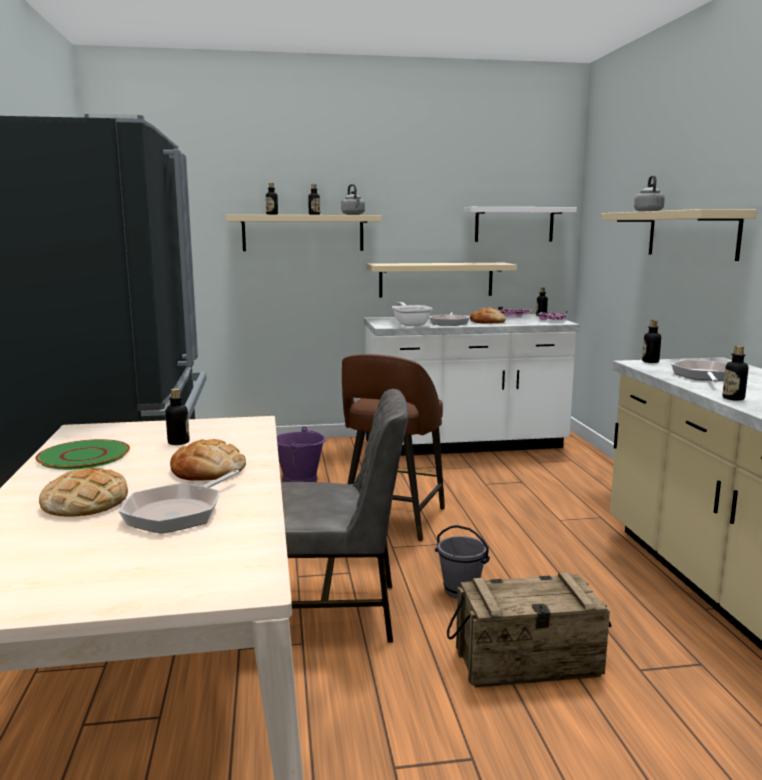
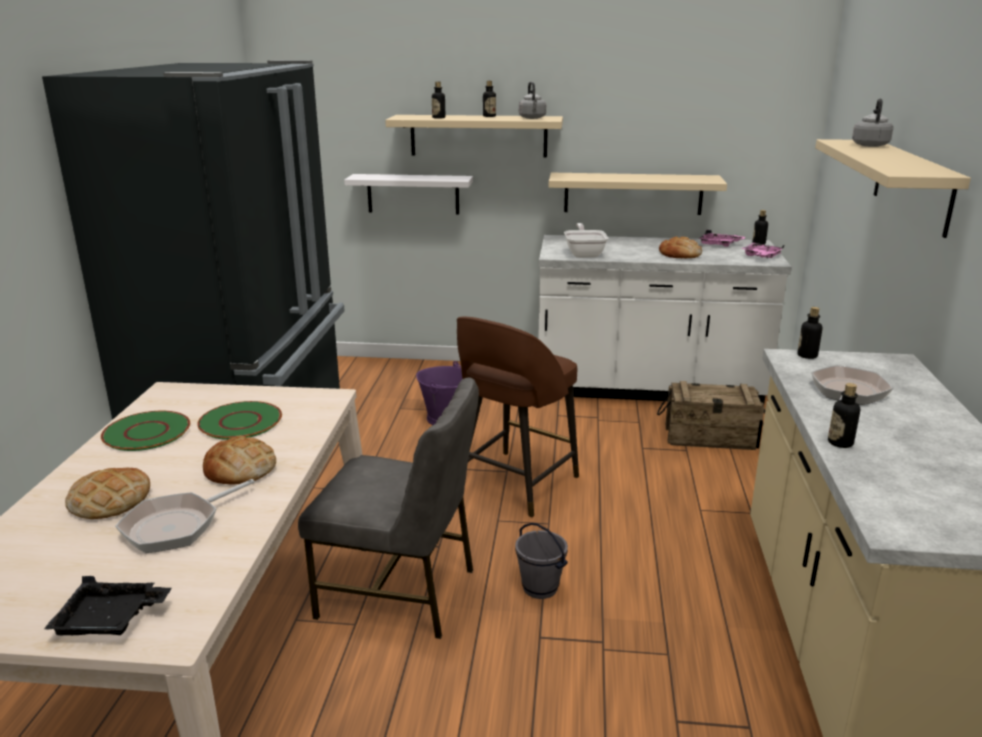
camera: 15 degrees right, 10 degrees up
bottle [166,388,189,445] -> green plate [197,401,282,440]
frying pan [429,312,470,326] -> none
crate [447,572,611,688] -> crate moved to [657,381,765,450]
white shelf [464,207,577,242] -> white shelf moved to [344,174,473,214]
none -> black tray [44,576,171,635]

